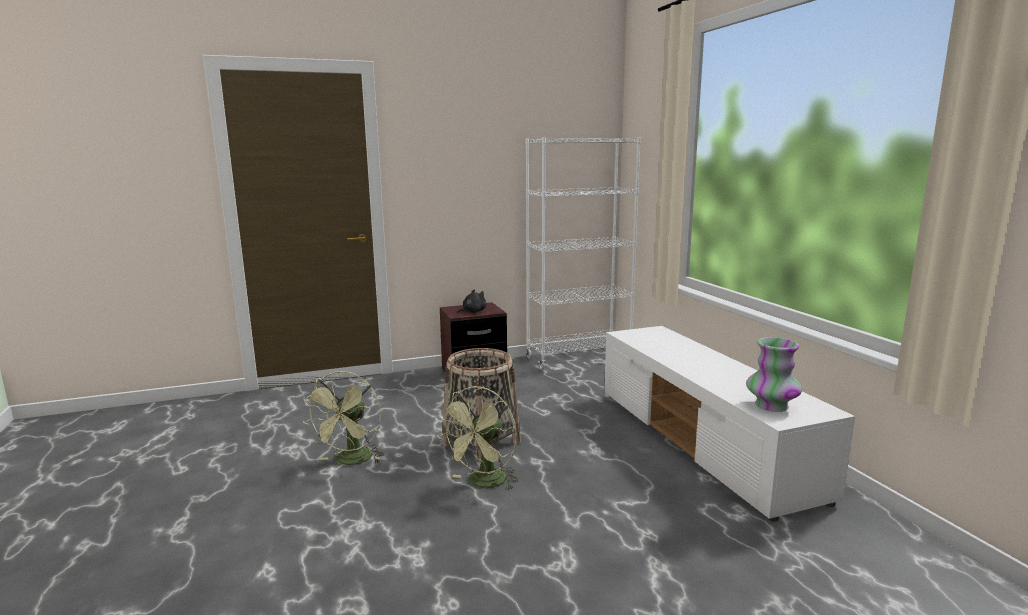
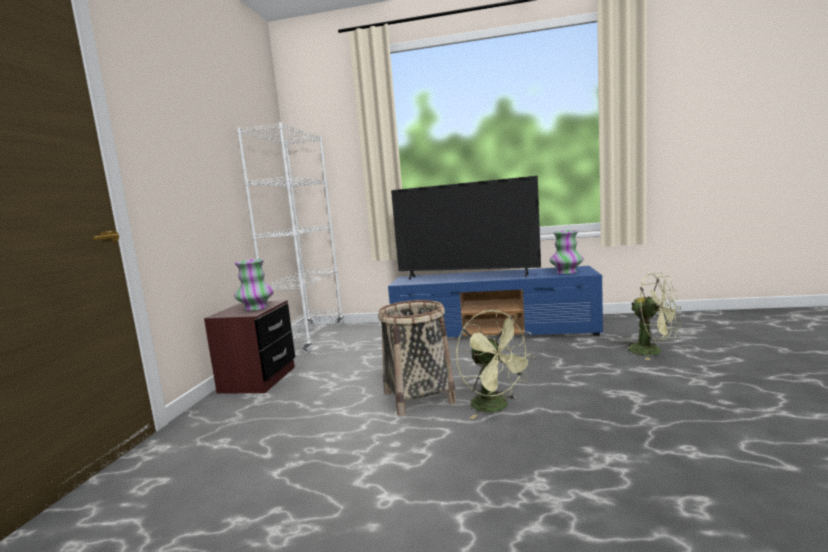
camera: 60 degrees left, 5 degrees down
green fan [302,371,385,465] -> green fan moved to [622,273,681,360]
black plush toy [457,289,486,314] -> vase [234,259,274,311]
white tv stand [604,326,855,522] -> blue tv stand [388,266,603,337]
none -> television [391,176,541,280]

